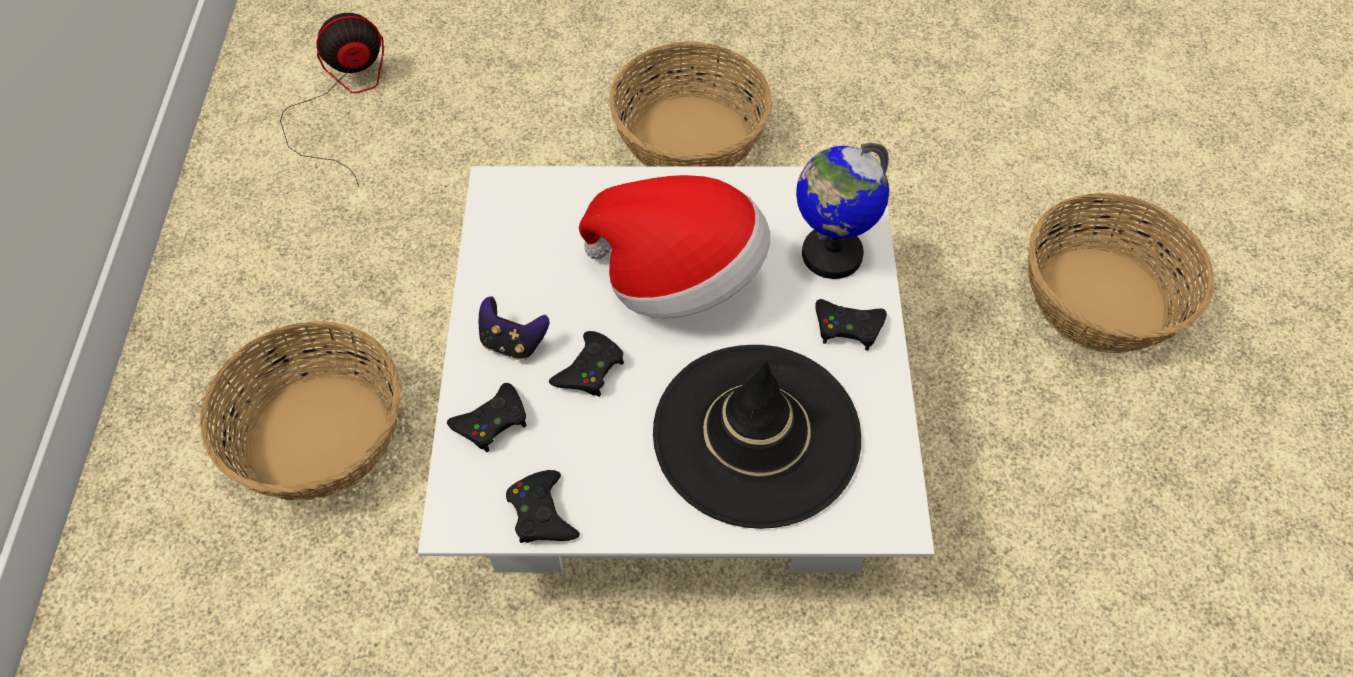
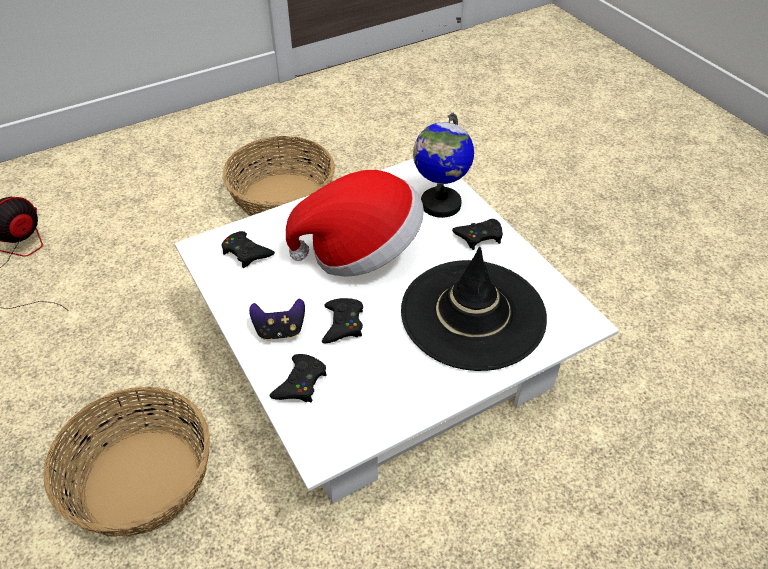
camera: 30 degrees left, 10 degrees down
black game controller [506,470,580,543] -> black game controller moved to [221,231,275,268]
basket [1028,193,1215,353] -> none

